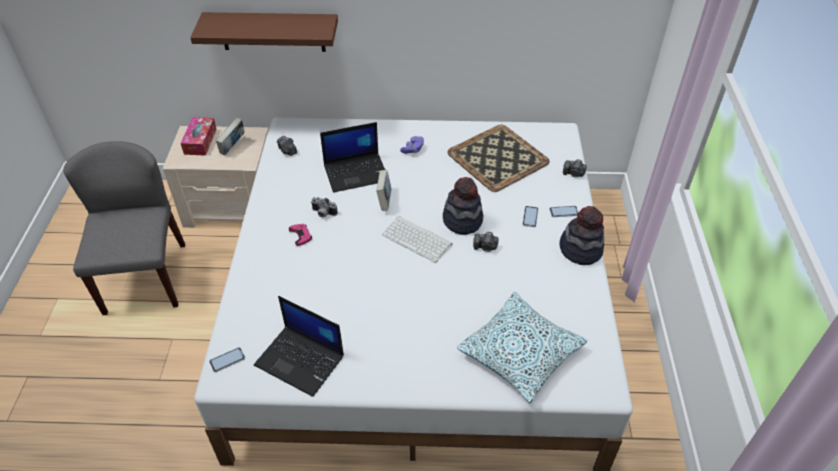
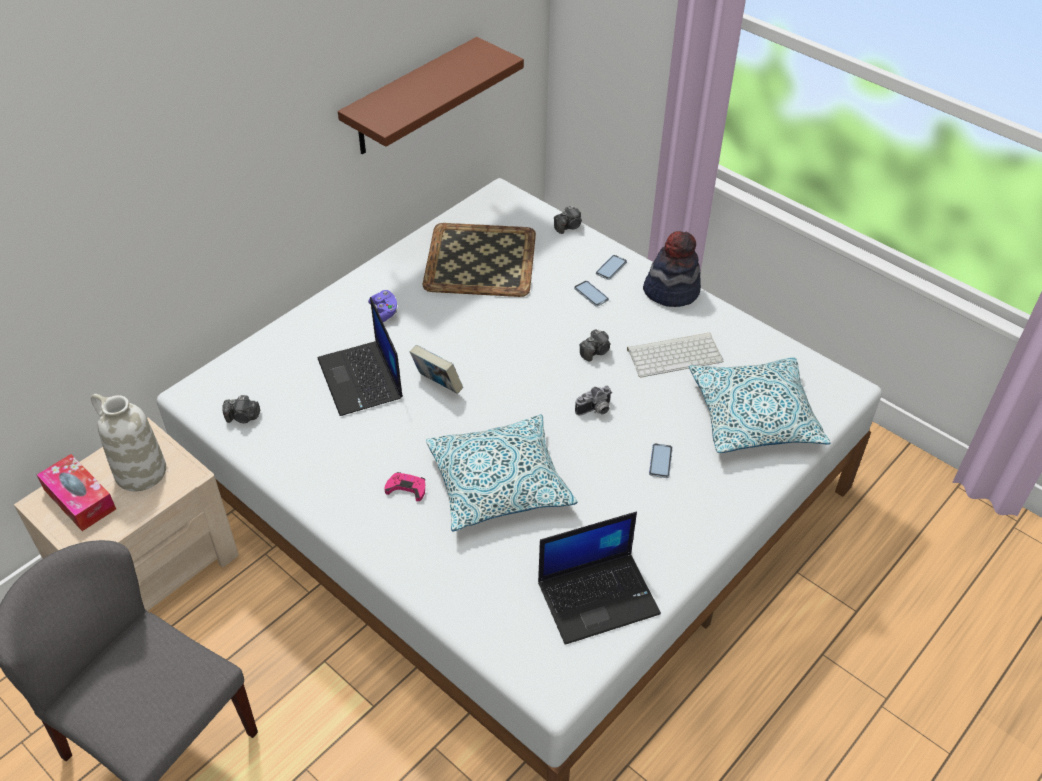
camera: 50 degrees left, 0 degrees up
brown shelf [190,12,338,52] -> brown shelf moved to [338,37,524,154]
phone [209,347,245,372] -> phone moved to [649,443,673,478]
book [216,118,244,156] -> white vase [91,394,166,491]
camera [311,197,338,218] -> camera moved to [575,386,612,416]
laptop [320,122,385,193] -> laptop turned 135 degrees clockwise [318,297,403,416]
keyboard [382,216,453,263] -> keyboard moved to [627,332,723,377]
hat [443,177,484,235] -> none
none -> pillow [426,414,577,532]

